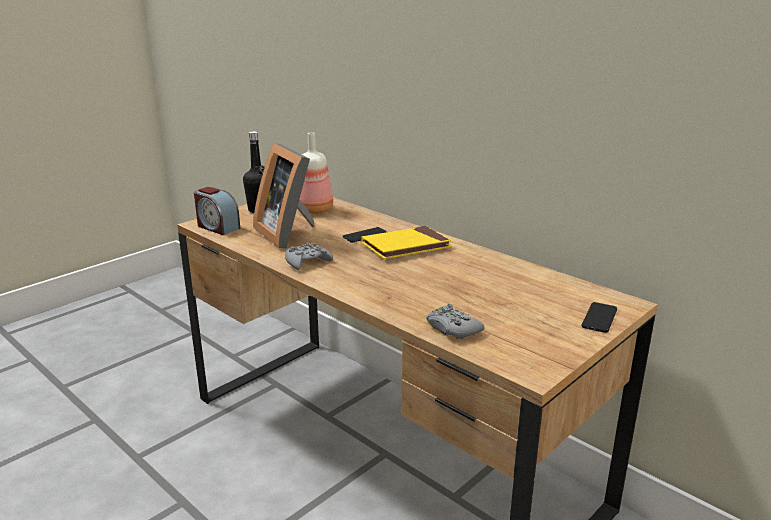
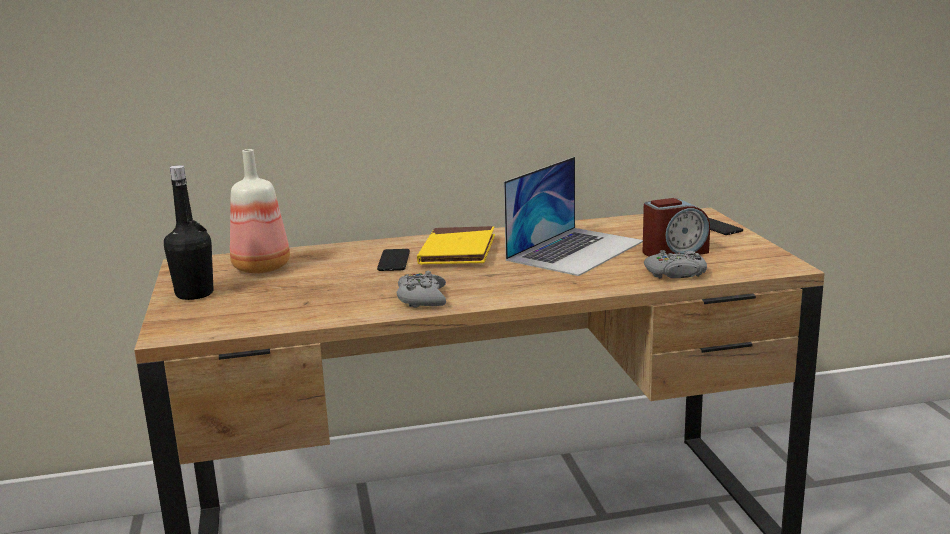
camera: 55 degrees left, 5 degrees down
alarm clock [194,187,240,235] -> alarm clock moved to [643,198,710,257]
picture frame [253,143,314,249] -> none
none -> laptop [504,157,643,276]

